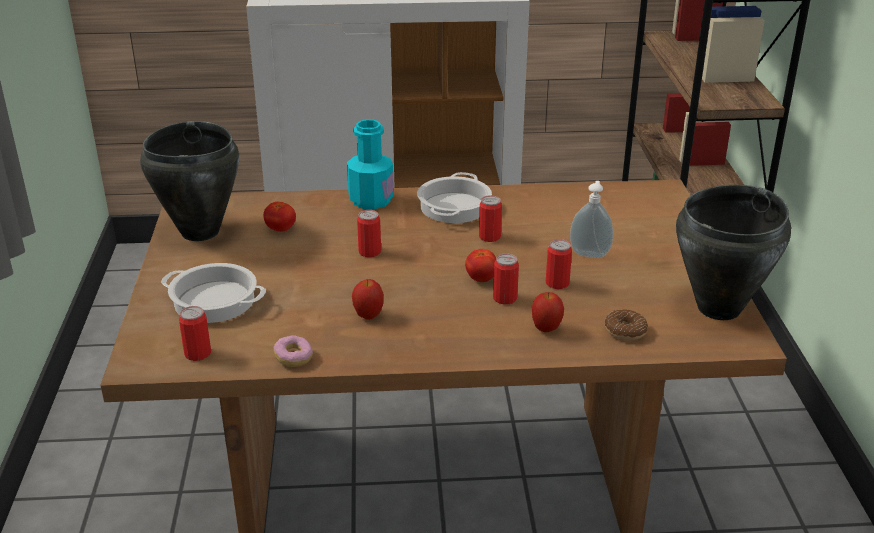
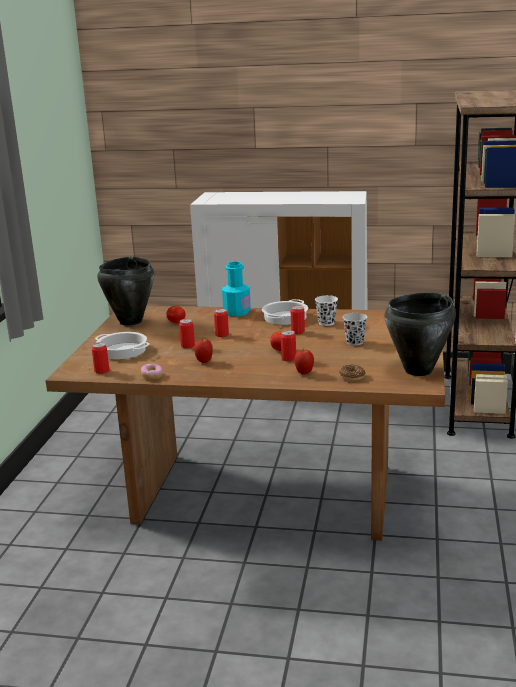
camera: 15 degrees right, 10 degrees down
can [546,239,572,289] -> can moved to [179,319,195,348]
soap dispenser [570,181,613,258] -> black cup [343,313,367,346]
none -> white cup [315,295,338,326]

